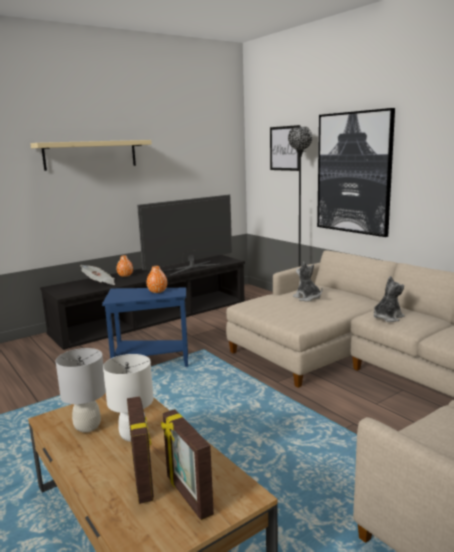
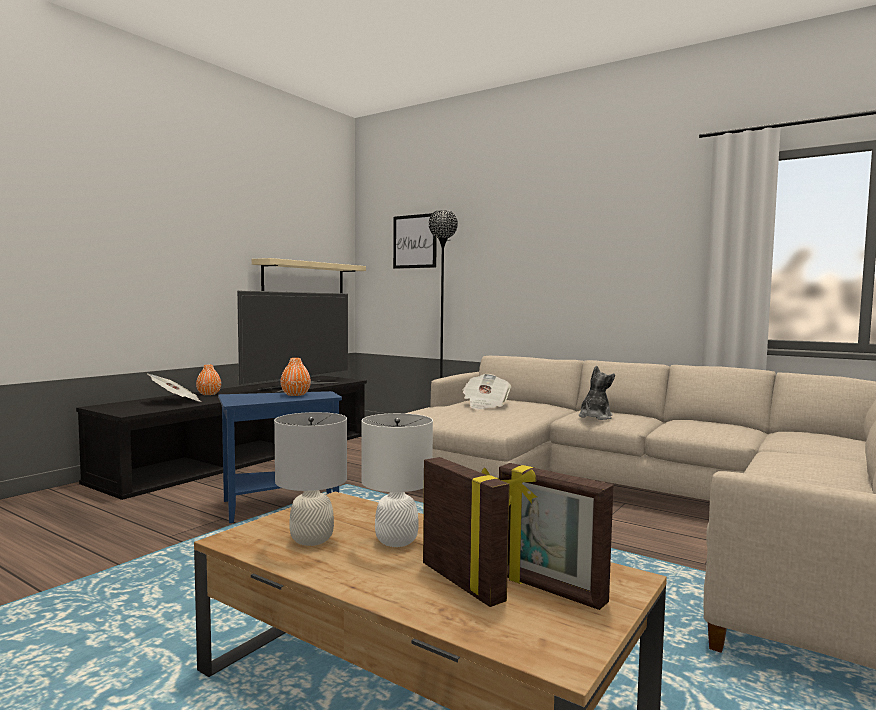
camera: 20 degrees left, 10 degrees down
beige shelf [30,140,152,171] -> beige shelf moved to [252,258,366,293]
plush toy [293,262,322,302] -> newspaper [462,374,511,410]
picture [317,108,395,237] -> none

